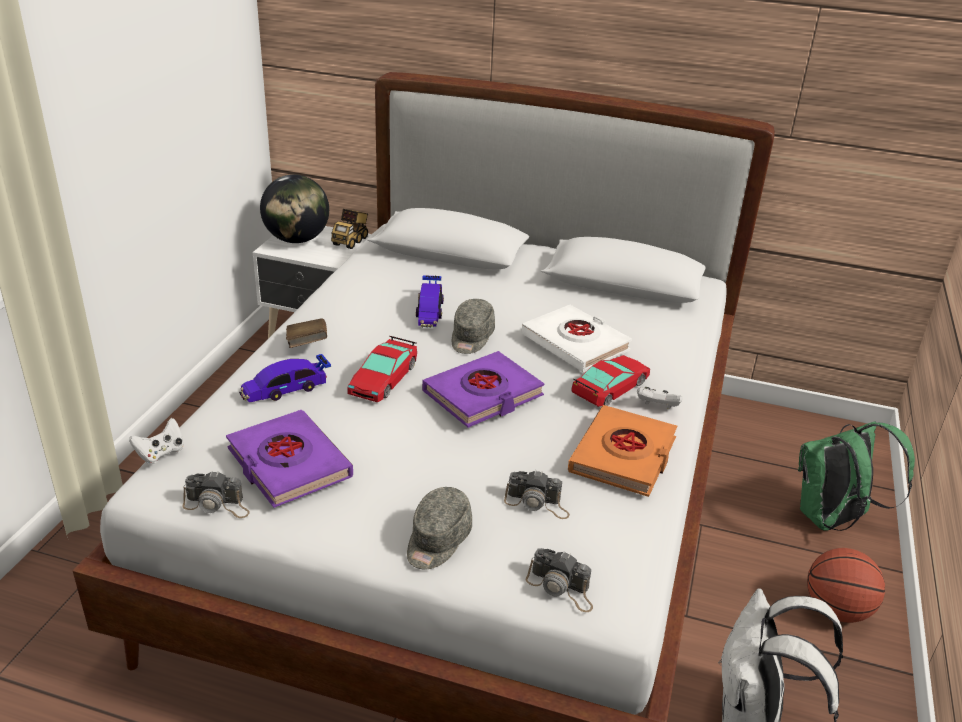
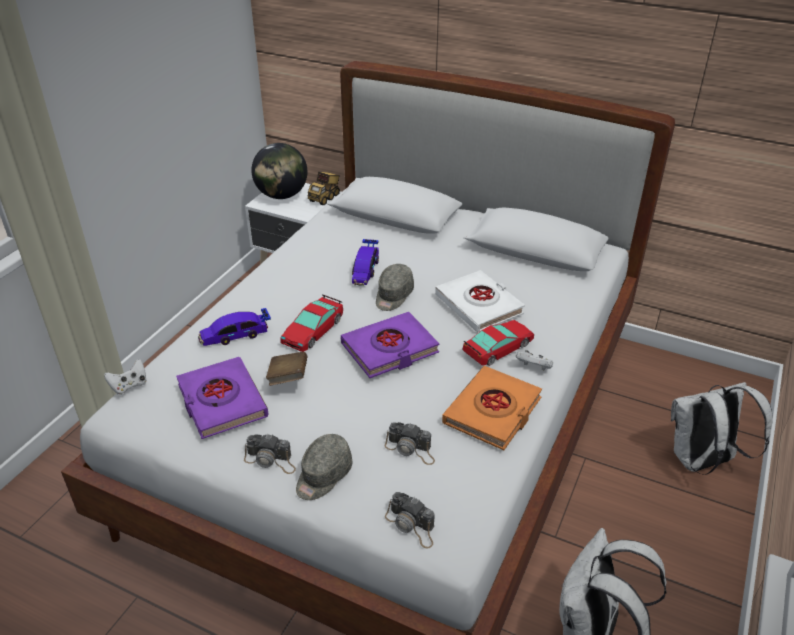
camera: 10 degrees right, 5 degrees up
camera [182,471,250,518] -> camera moved to [244,434,296,474]
brown book [286,318,327,348] -> brown book moved to [266,352,307,386]
green backpack [798,421,915,531] -> white backpack [671,382,773,475]
basketball [807,548,885,623] -> none

